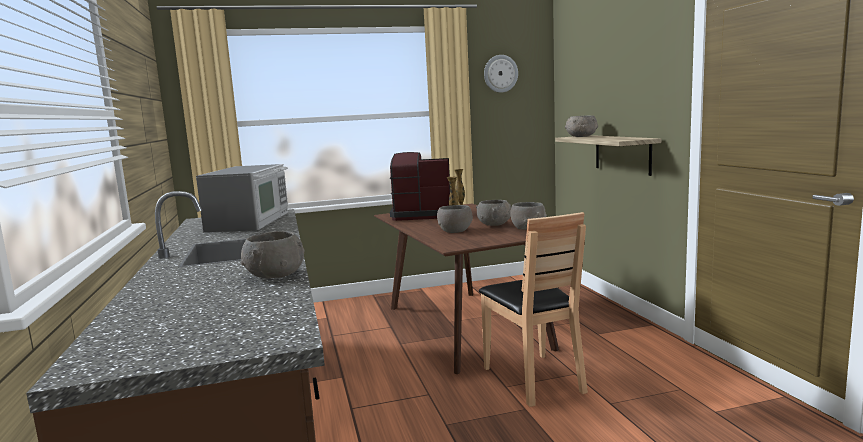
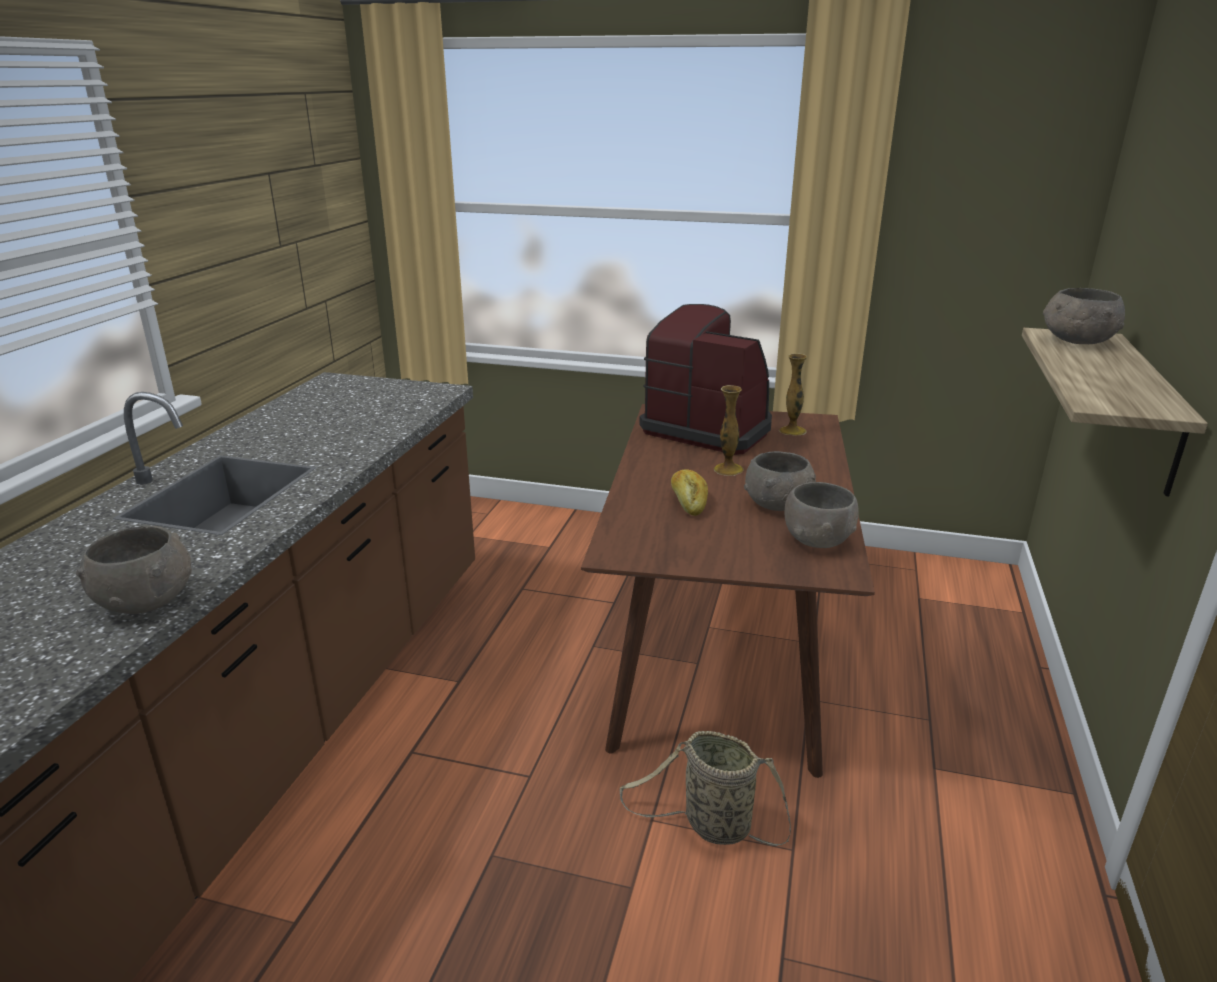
camera: 30 degrees right, 15 degrees up
microwave [196,164,288,232] -> none
grey bowl [437,205,473,233] -> bread [671,469,708,516]
brown chair [479,212,588,407] -> basket [620,731,791,846]
wall clock [484,55,518,93] -> none

